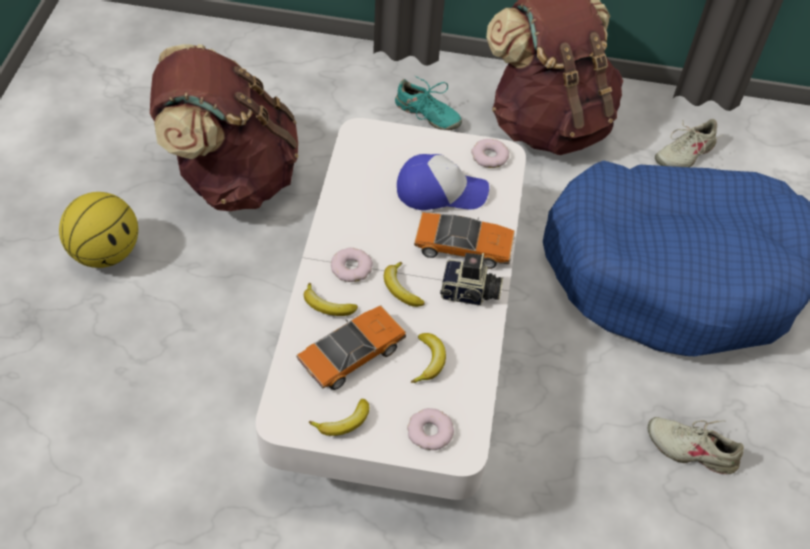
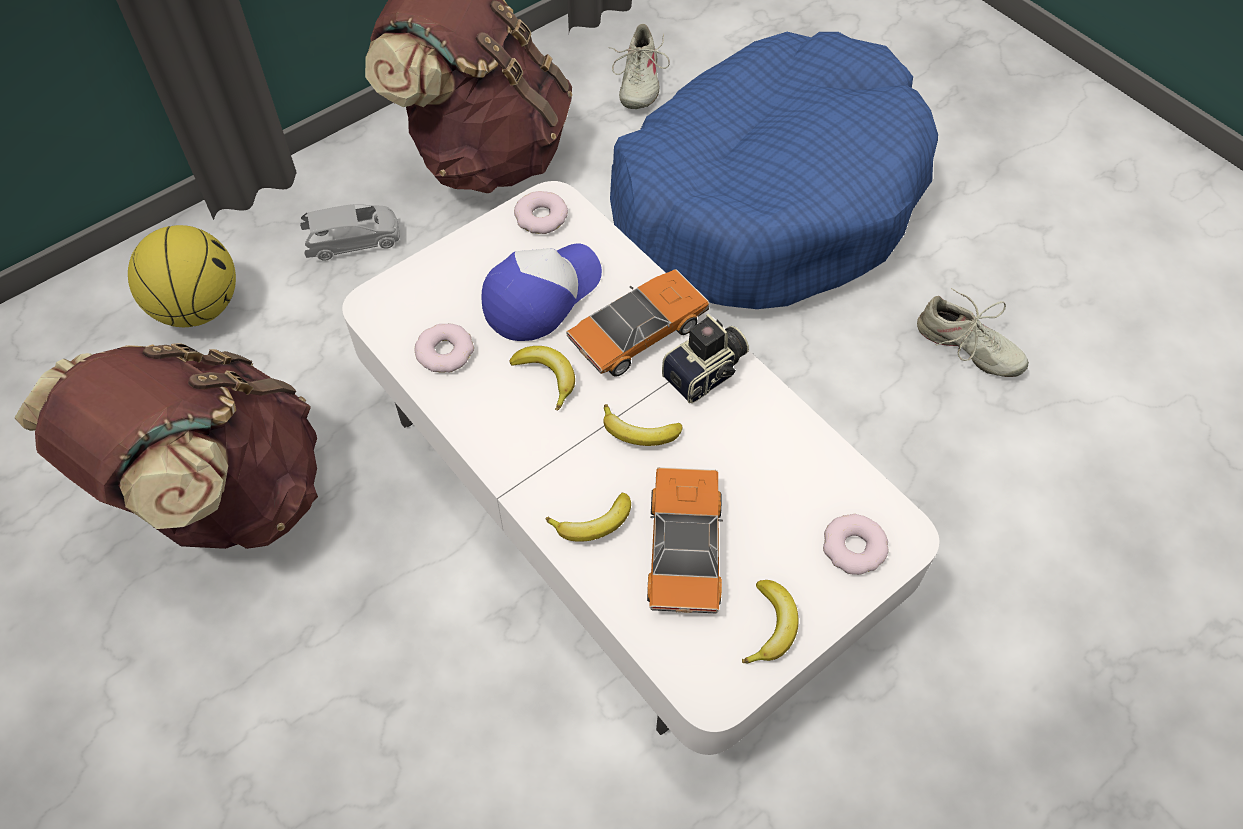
camera: 45 degrees left, 5 degrees up
basketball [59,192,138,268] -> basketball moved to [128,225,236,327]
donut [331,248,373,282] -> donut moved to [415,324,474,373]
turquoise shoe [395,76,462,130] -> grey toy car [300,204,400,261]
banana [411,333,446,383] -> banana moved to [509,346,575,411]
beige shoe [648,417,744,474] -> beige shoe turned 120 degrees counterclockwise [917,288,1029,377]

